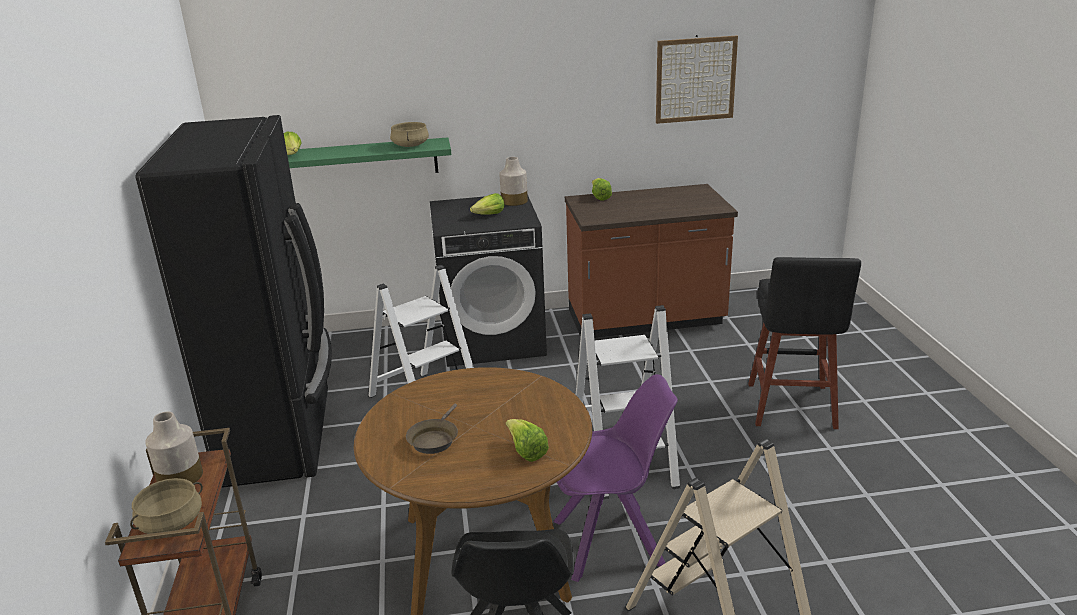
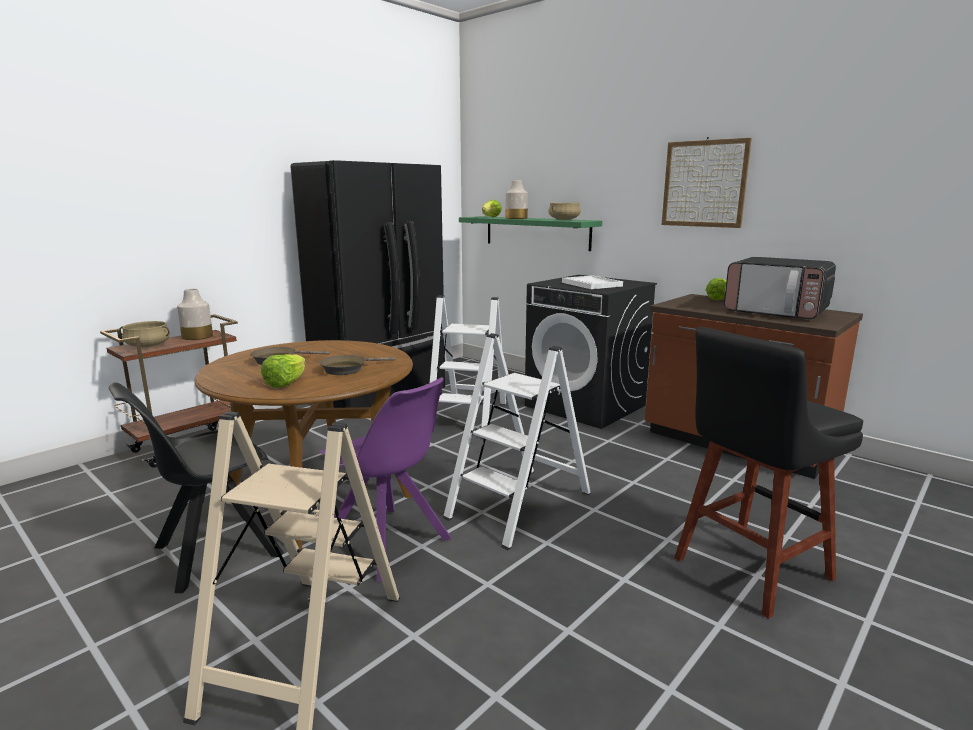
camera: 50 degrees right, 10 degrees down
lettuce [470,193,505,215] -> white tray [562,275,623,289]
beige vase [499,157,528,206] -> beige vase moved to [506,180,528,219]
picture [656,35,738,124] -> picture moved to [662,137,752,228]
none -> brown frying pan [319,355,395,375]
none -> microwave [724,257,836,319]

